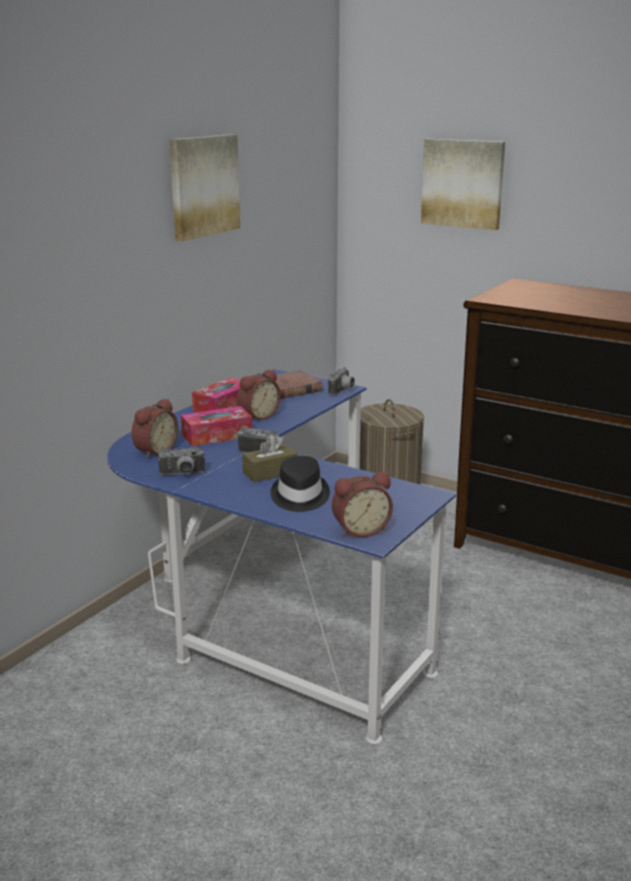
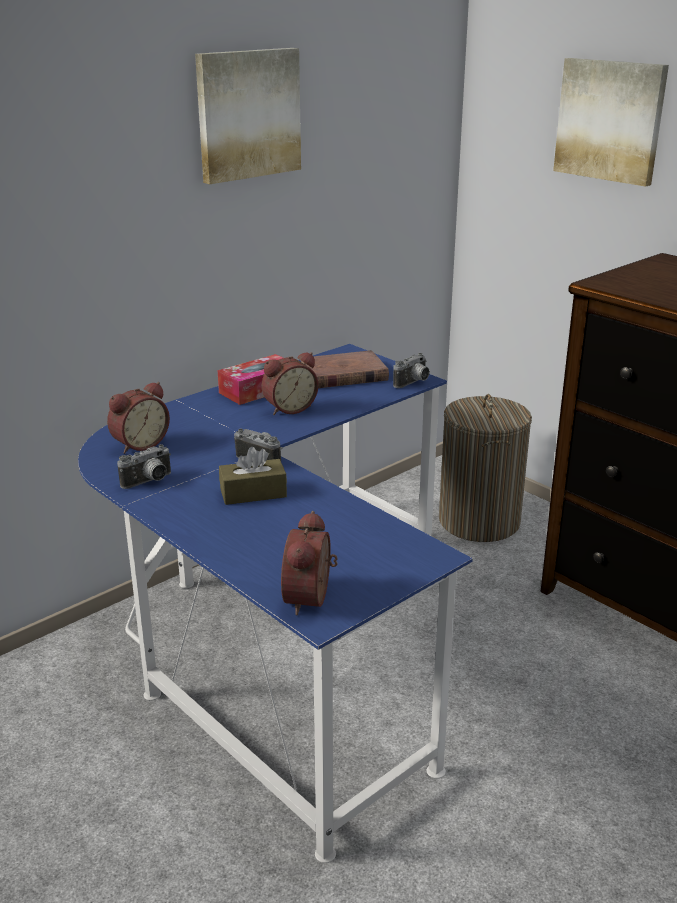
camera: 15 degrees right, 5 degrees up
camera [158,447,205,475] -> camera turned 45 degrees counterclockwise [117,444,171,489]
tissue box [181,406,252,446] -> none
black hat [271,456,330,512] -> none
alarm clock [332,472,393,537] -> alarm clock turned 105 degrees clockwise [281,511,338,616]

